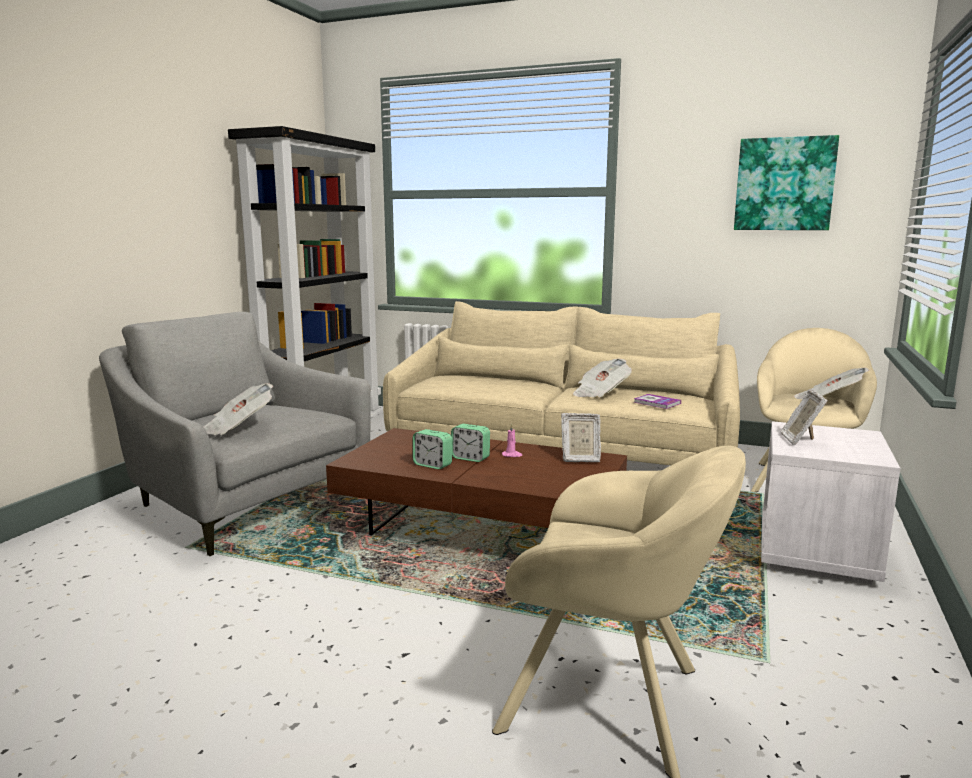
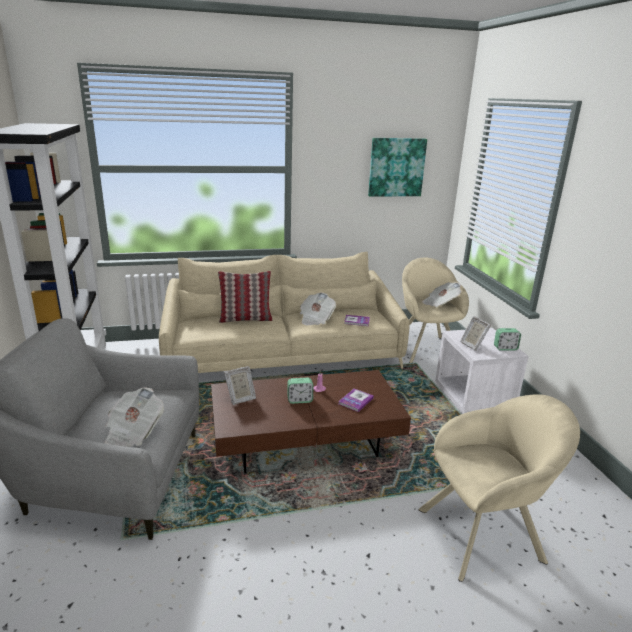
camera: 35 degrees left, 10 degrees up
alarm clock [413,429,452,469] -> alarm clock moved to [494,328,521,351]
picture frame [561,413,601,462] -> picture frame moved to [224,366,256,405]
none -> pillow [218,271,272,323]
none -> book [339,388,374,412]

